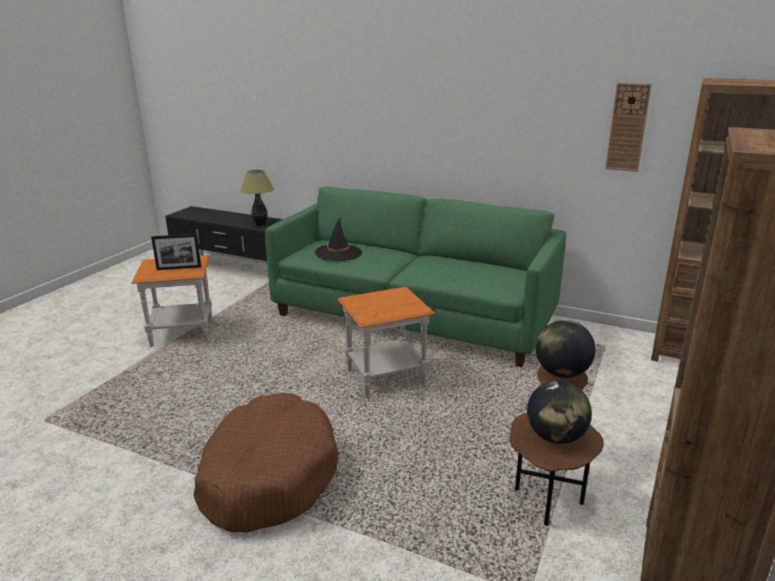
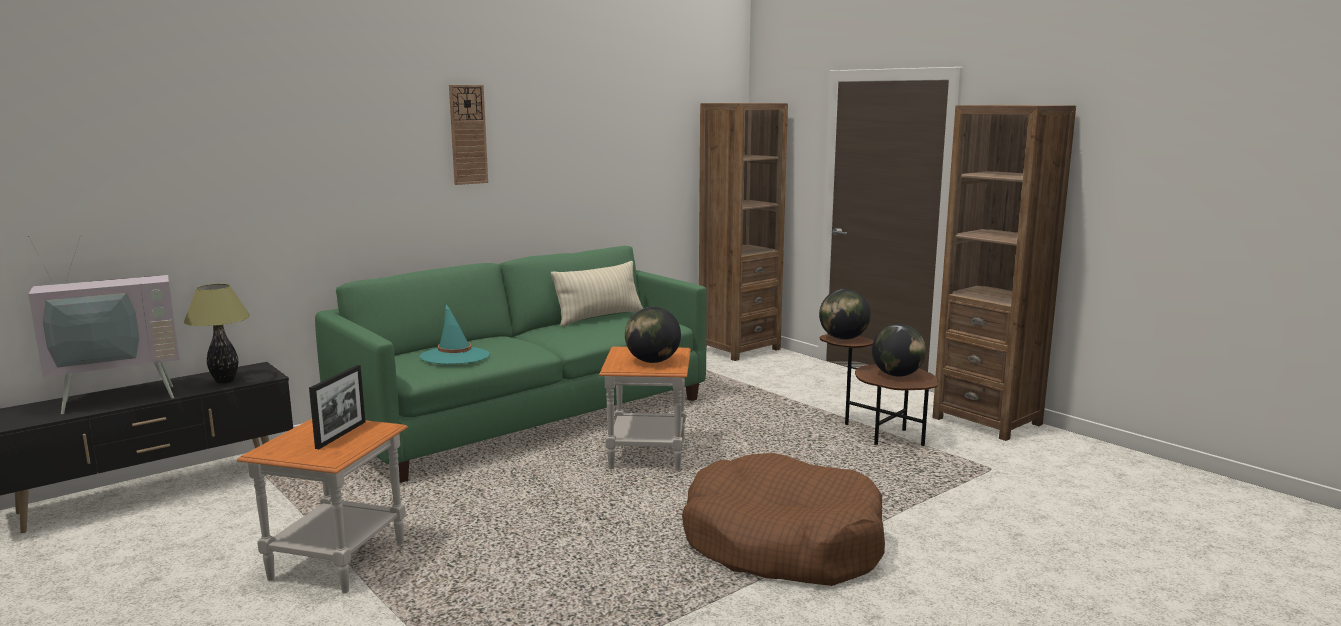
camera: 65 degrees left, 10 degrees down
black hat [315,217,362,261] -> turquoise hat [420,305,490,364]
wall clock [606,83,652,172] -> wall clock moved to [449,85,488,185]
none -> television [28,235,179,414]
none -> beige pillow [551,261,643,327]
none -> globe [625,307,681,363]

